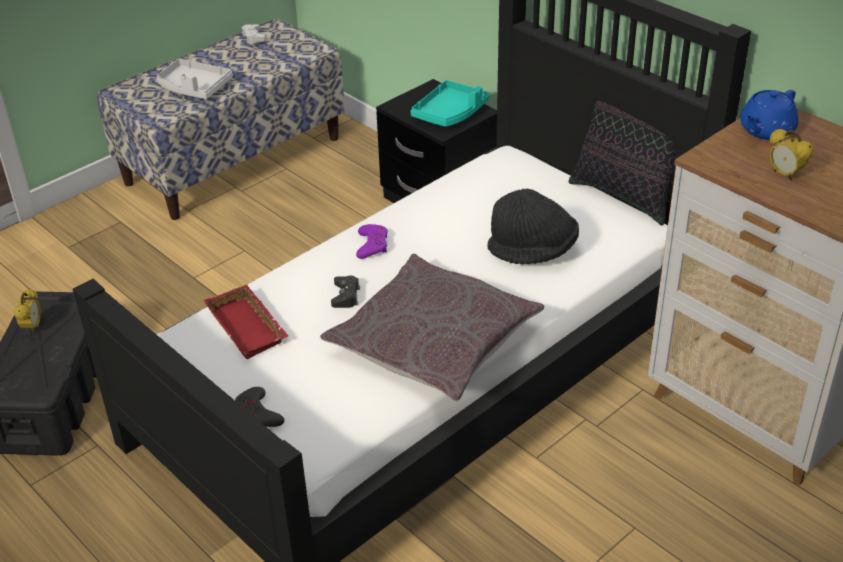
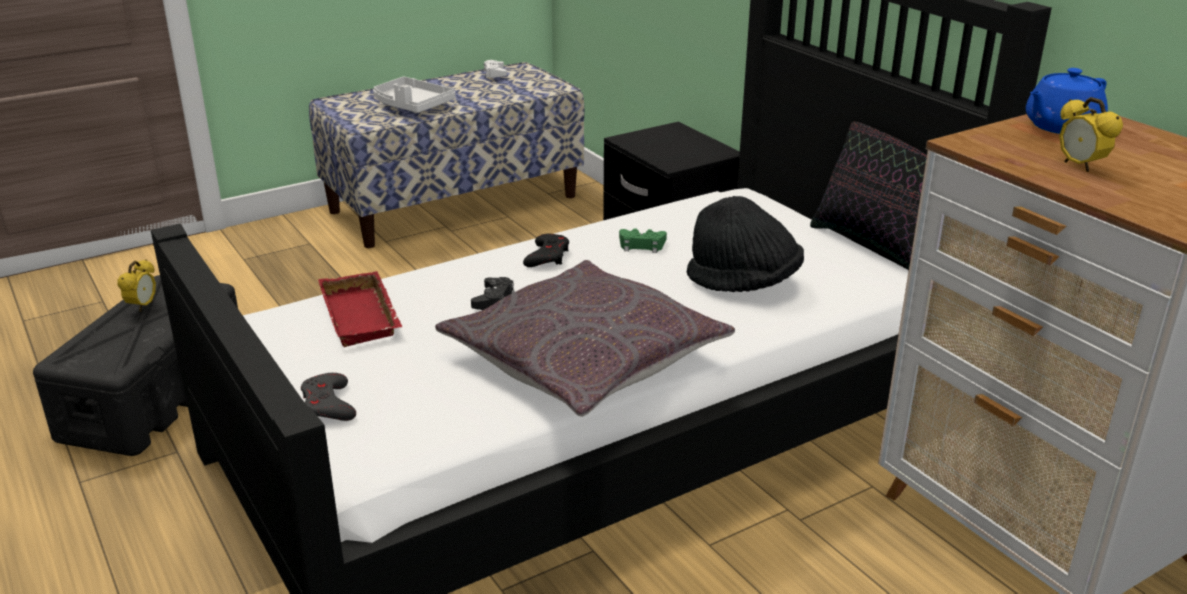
camera: 10 degrees right, 10 degrees down
purple game controller [356,224,388,259] -> black game controller [523,234,569,267]
turquoise tray [410,80,489,127] -> none
none -> green game controller [619,228,667,253]

